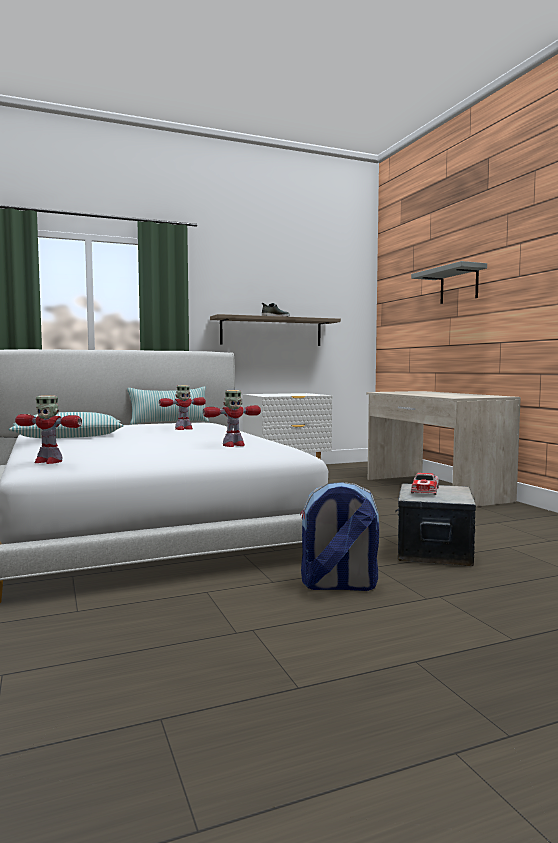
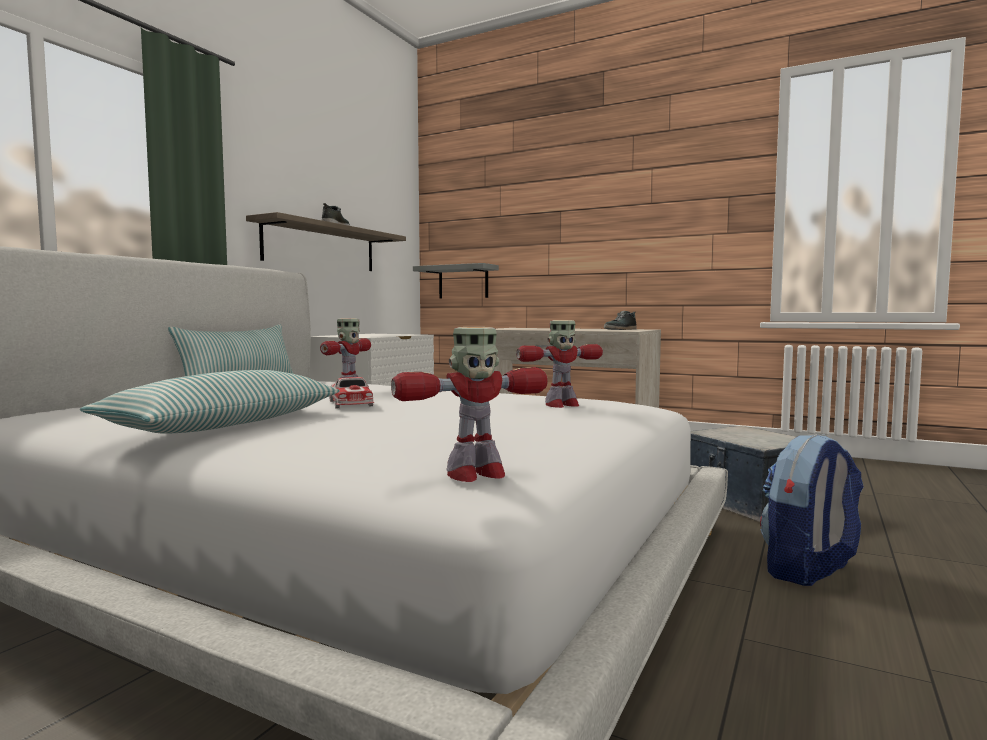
camera: 40 degrees left, 0 degrees up
toy robot [203,390,261,447] -> toy robot turned 45 degrees clockwise [516,320,603,408]
grey shelf [411,261,487,304] -> grey shelf moved to [413,263,499,299]
toy car [411,473,439,495] -> toy car moved to [329,377,375,409]
none -> shoe [604,311,637,330]

